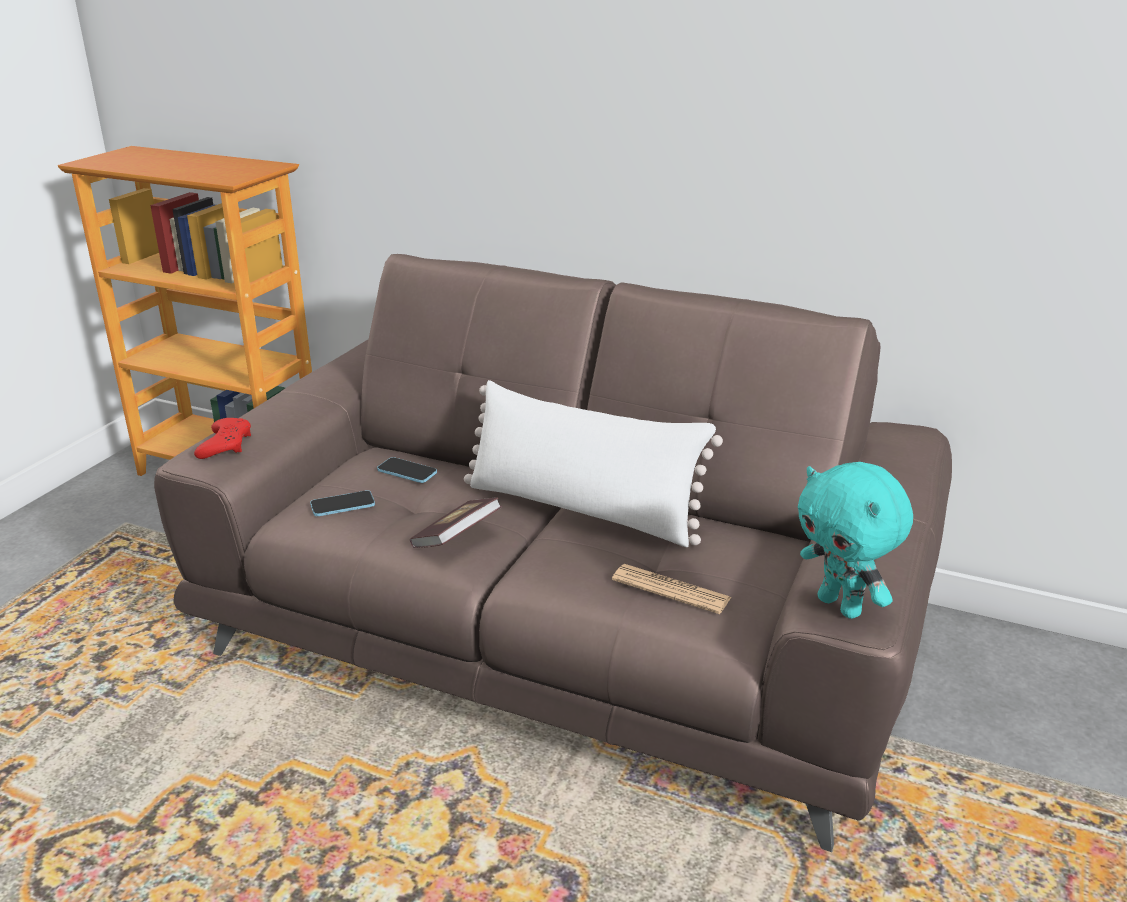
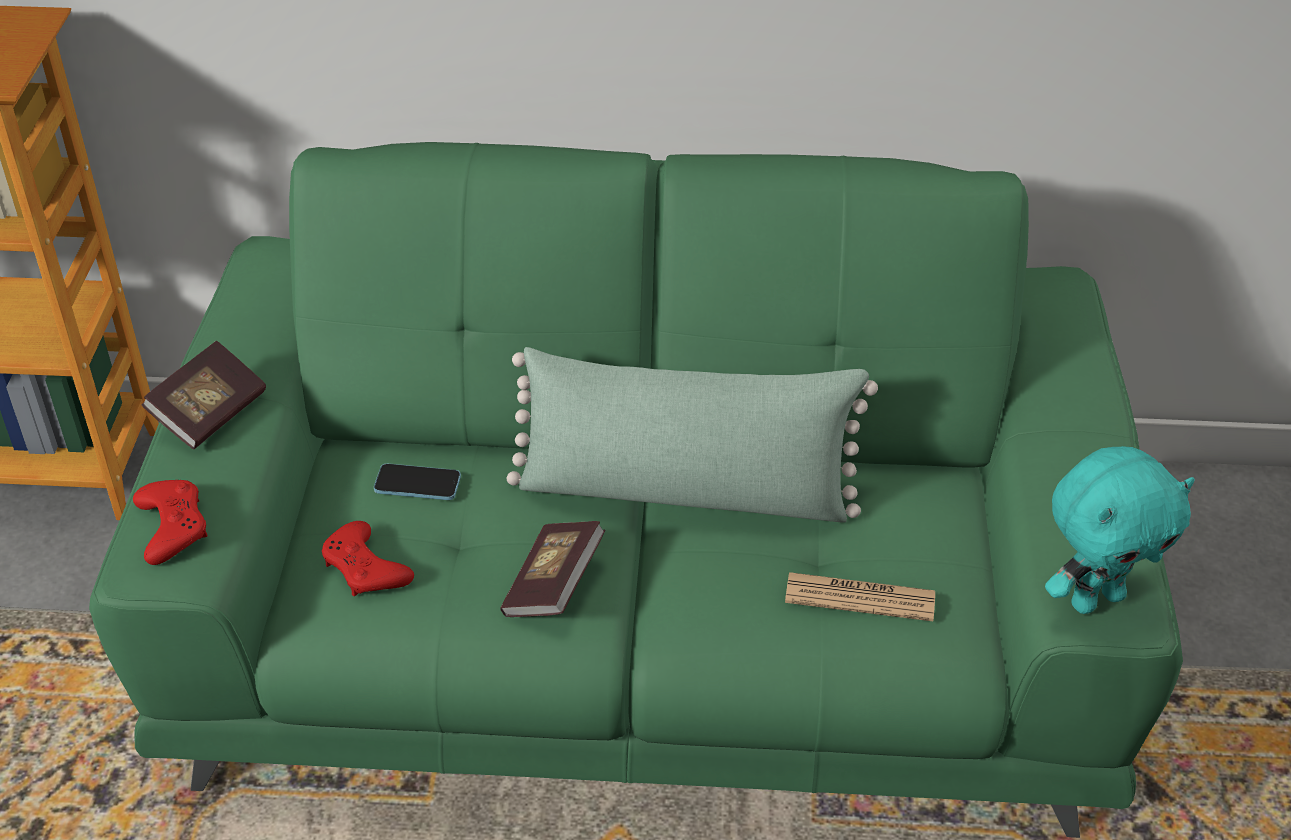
camera: 20 degrees left, 15 degrees up
brown sofa [154,254,952,852] -> green sofa [89,142,1183,838]
phone [310,490,375,516] -> red game controller [322,521,414,596]
white pillow [464,380,723,547] -> green pillow [506,347,878,523]
turquoise plush toy [798,462,913,619] -> turquoise plush toy turned 60 degrees counterclockwise [1045,446,1195,614]
none -> book [141,341,266,449]

